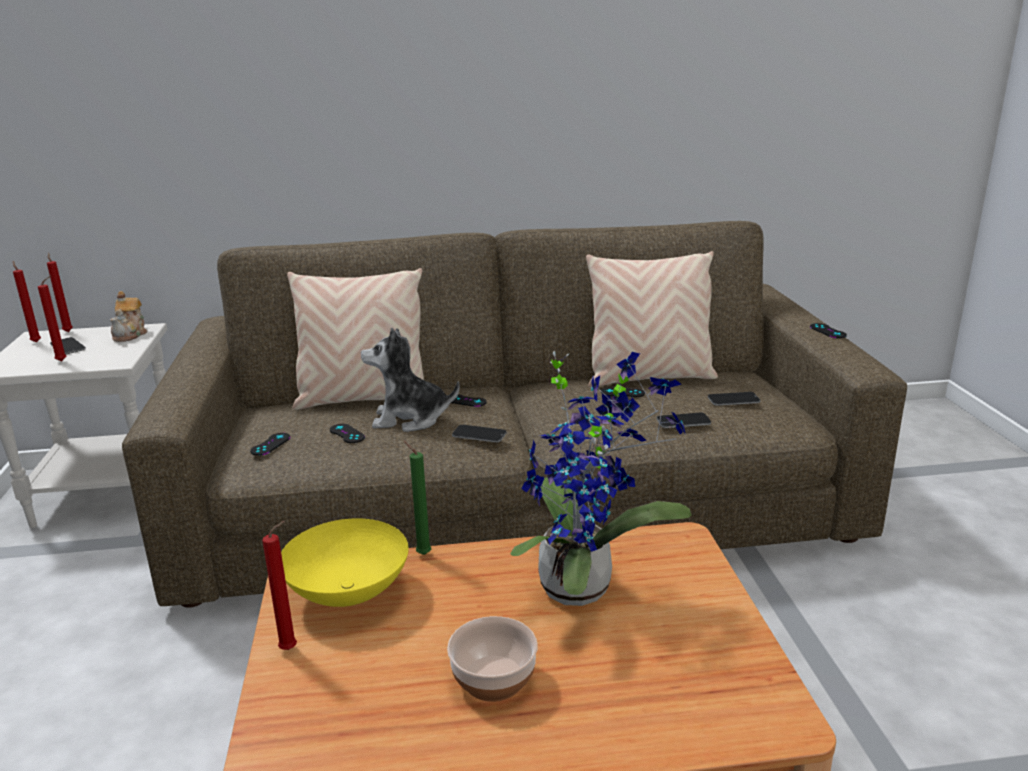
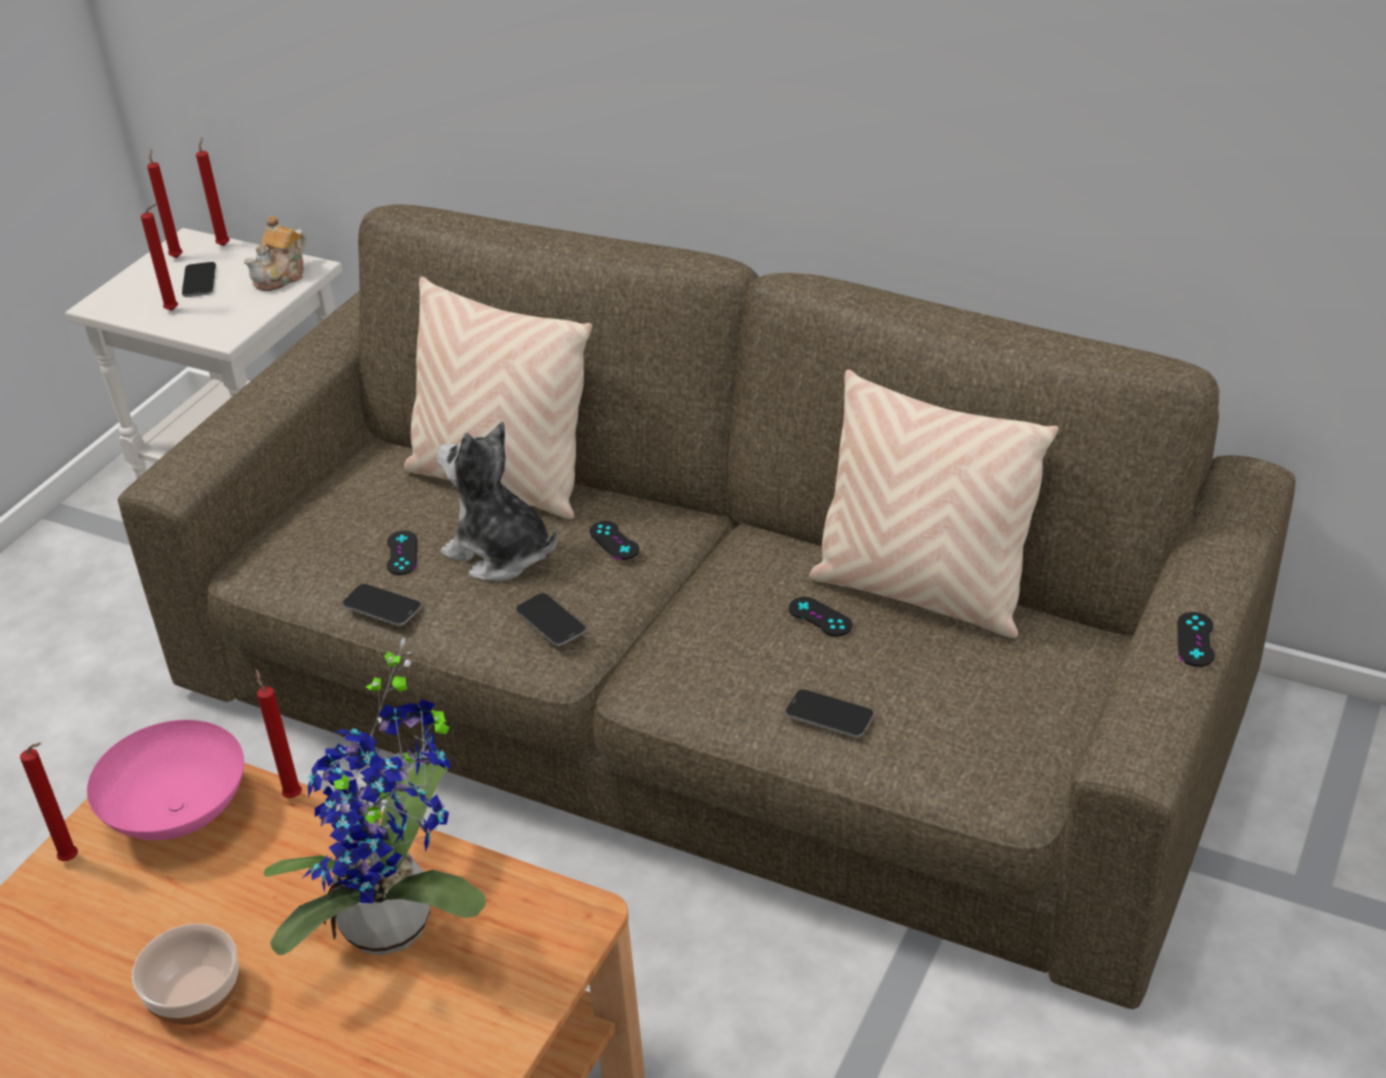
camera: 35 degrees right, 15 degrees up
black game controller [250,433,290,456] -> none
yellow bowl [281,518,409,607] -> pink bowl [87,720,244,840]
green candle [404,441,431,555] -> red candle [256,669,302,798]
phone [708,392,760,406] -> phone moved to [342,584,421,626]

